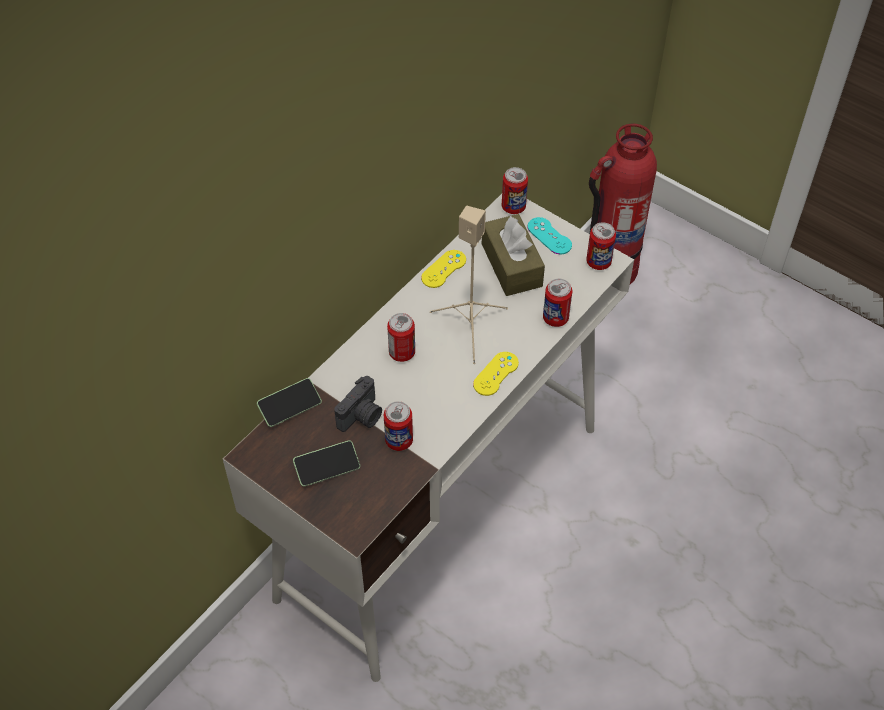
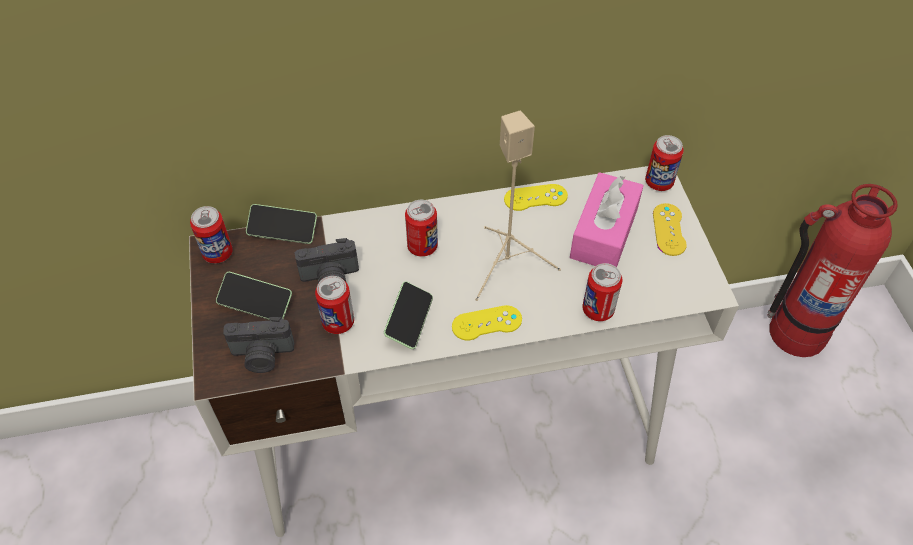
camera: 40 degrees right, 0 degrees up
brown tissue box [482,214,545,296] -> pink tissue box [570,172,644,267]
turquoise game controller [528,217,572,254] -> yellow game controller [653,203,687,256]
can [586,222,616,270] -> can moved to [190,206,233,264]
none -> camera [223,317,294,373]
none -> phone [384,281,433,349]

